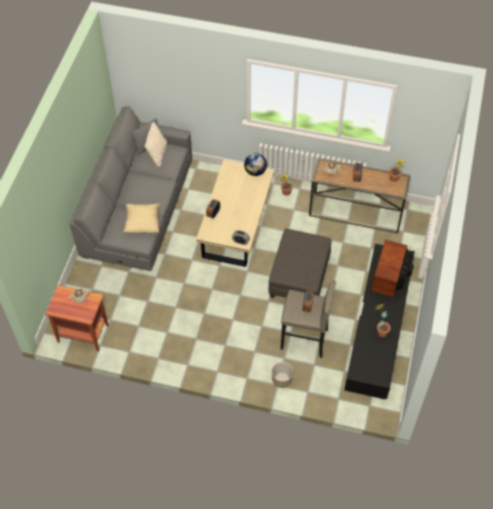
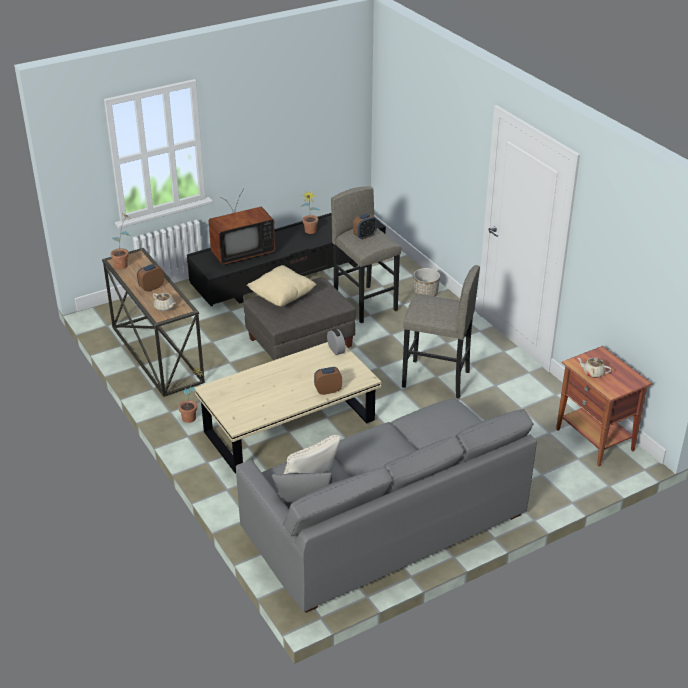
camera: 135 degrees left, 20 degrees down
beige pillow [124,203,161,233] -> beige pillow moved to [247,265,316,306]
globe [244,153,267,176] -> none
none -> grey stool [402,265,480,399]

